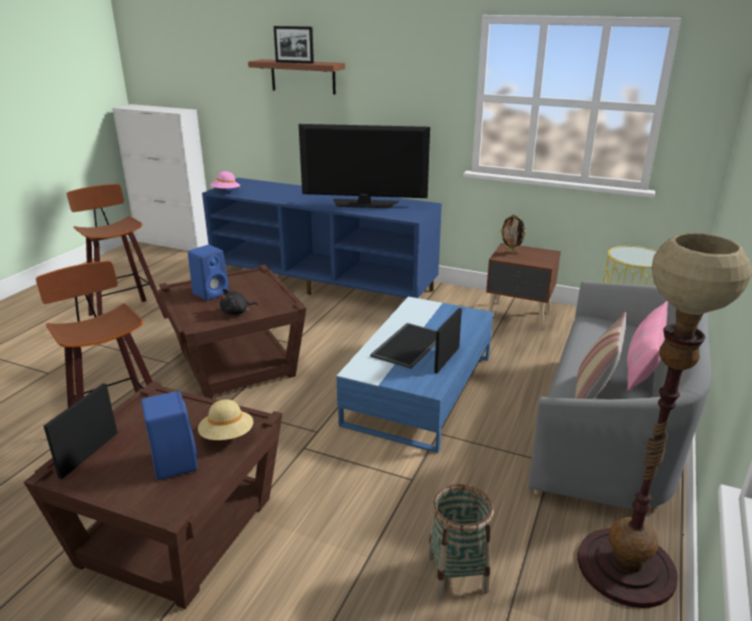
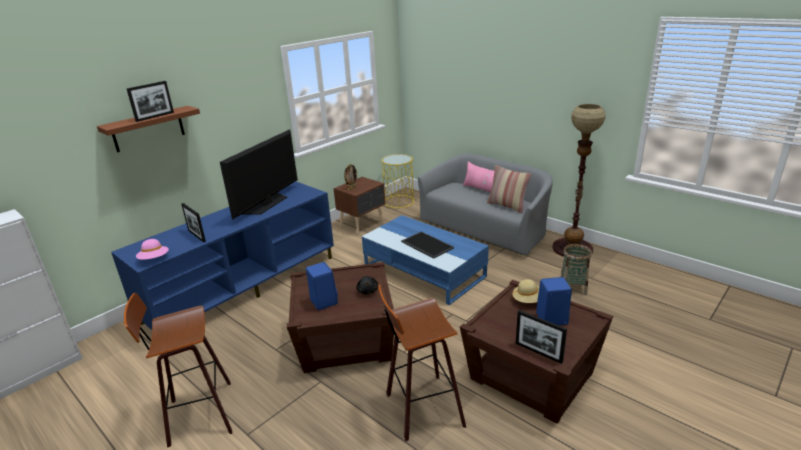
camera: 70 degrees left, 0 degrees up
picture frame [434,308,462,373] -> picture frame moved to [181,203,206,242]

